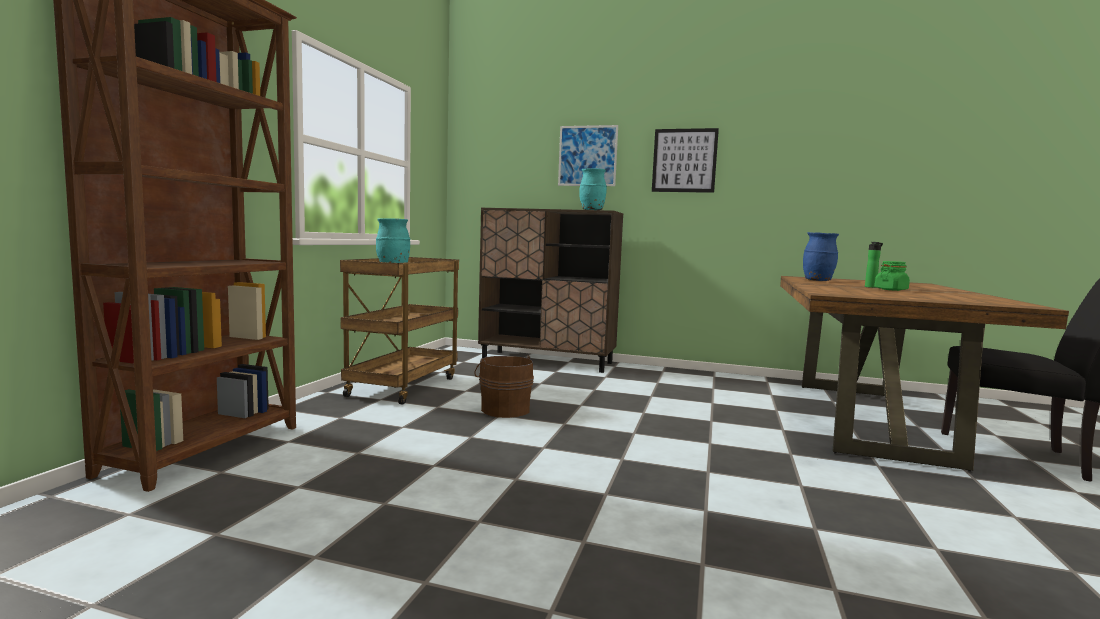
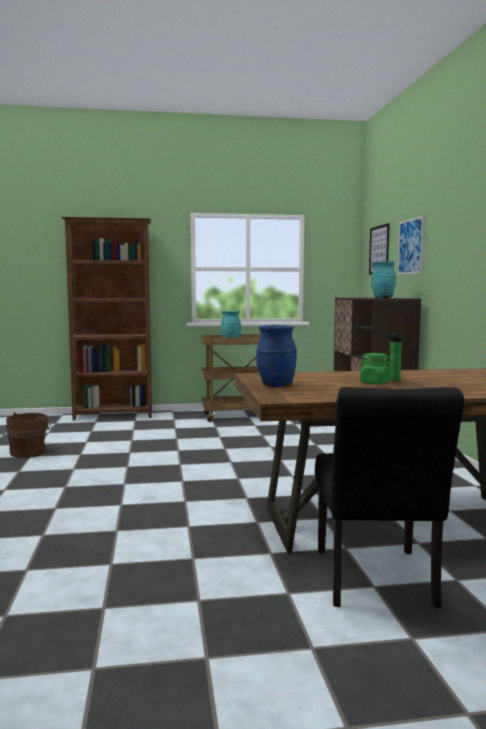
camera: 65 degrees right, 0 degrees up
brown bucket [474,355,534,418] -> brown bucket moved to [6,412,53,458]
picture [652,128,719,193] -> picture moved to [369,223,390,275]
blue vase [803,232,839,281] -> blue vase moved to [256,325,297,387]

